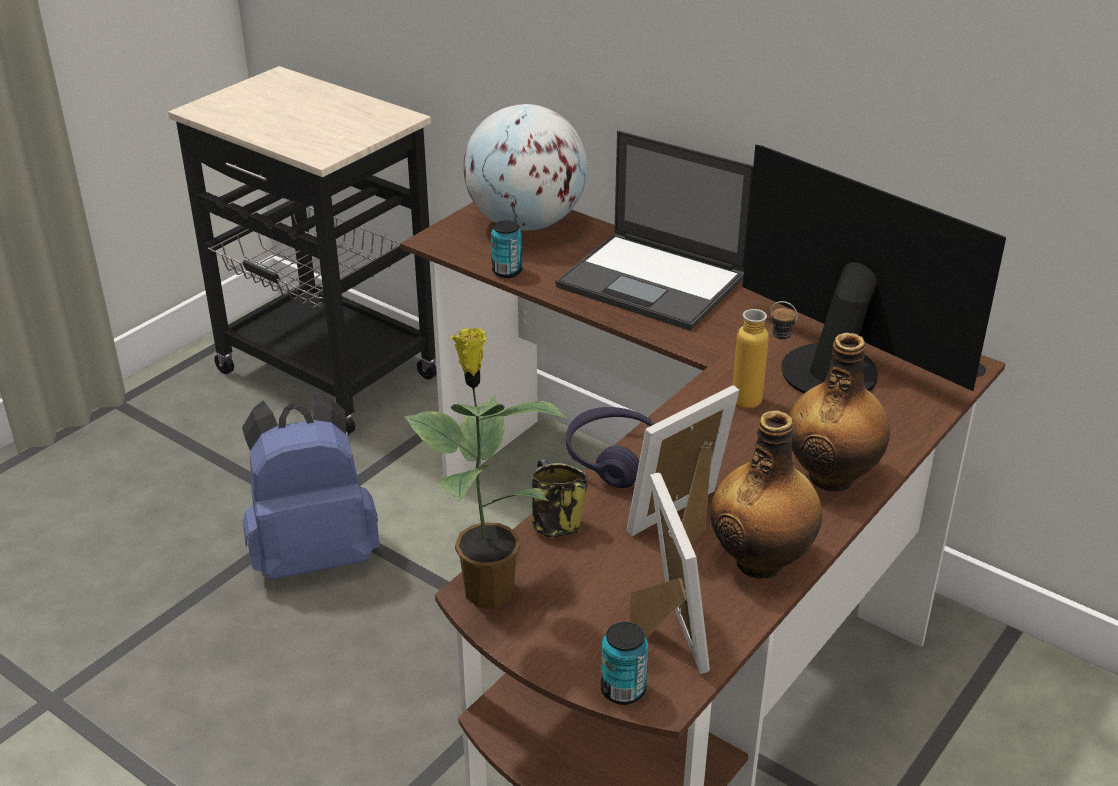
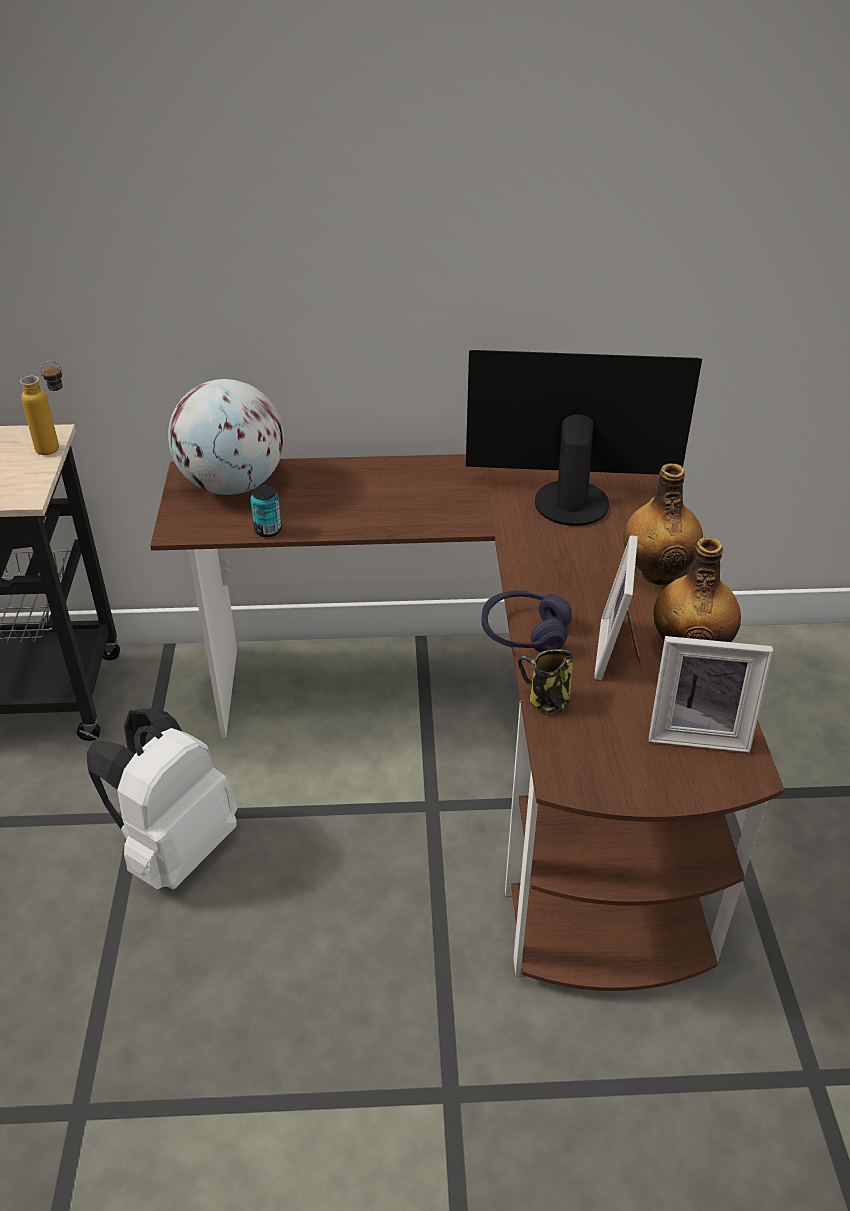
camera: 40 degrees left, 5 degrees up
blue backpack [242,392,379,580] -> white backpack [87,708,237,889]
potted plant [404,328,568,608] -> none
laptop [556,130,753,331] -> none
can [601,622,648,705] -> none
picture frame [630,473,710,674] -> picture frame turned 150 degrees clockwise [649,636,773,753]
bottle [733,301,798,409] -> bottle moved to [20,361,63,455]

